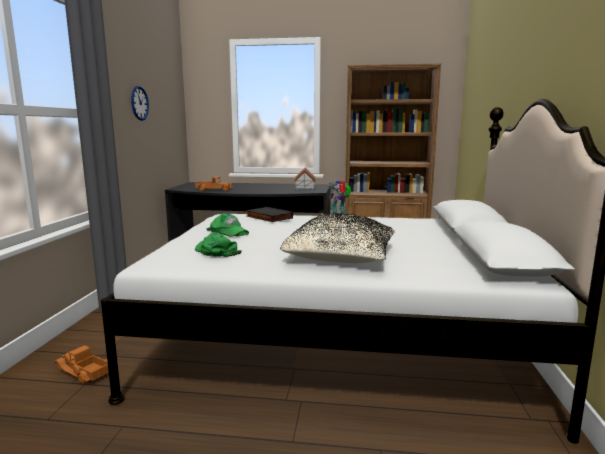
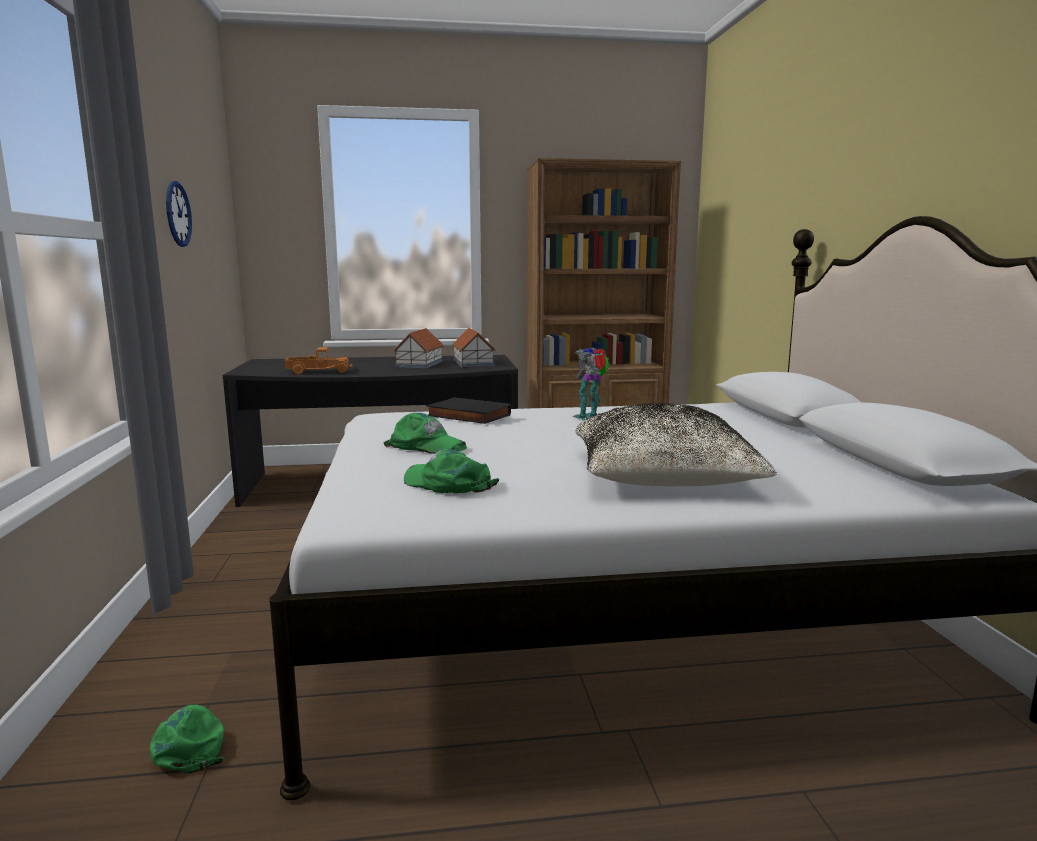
camera: 15 degrees left, 0 degrees up
toy truck [54,345,109,384] -> green cap [150,705,224,773]
none -> toy house [393,328,444,368]

